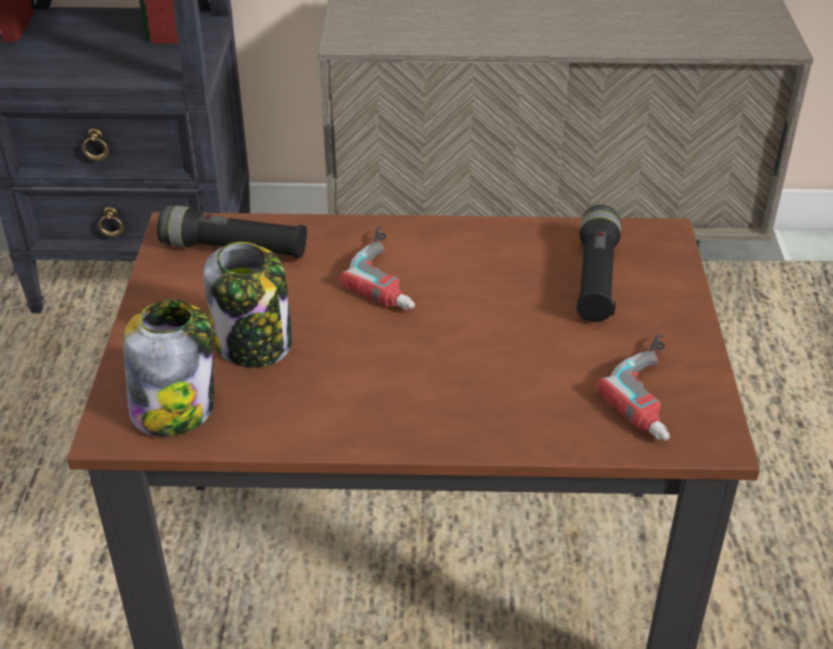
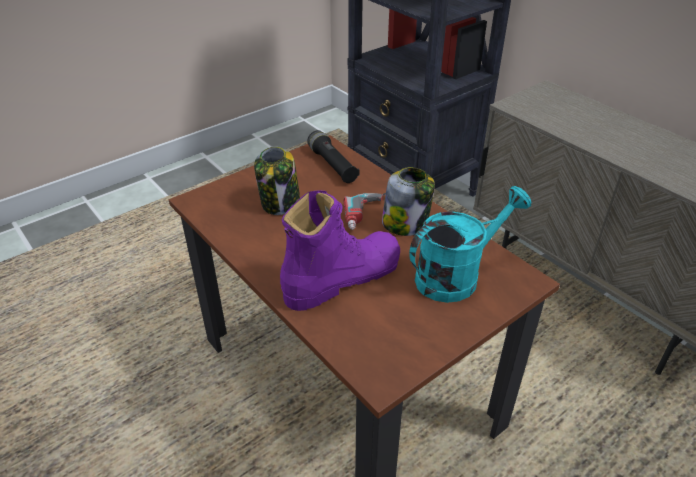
camera: 50 degrees right, 0 degrees up
jar [123,299,214,437] -> jar moved to [382,167,435,236]
black flashlight [577,205,621,322] -> turquoise watering can [409,186,531,303]
power drill [597,334,670,441] -> none
none -> purple boot [280,190,400,311]

